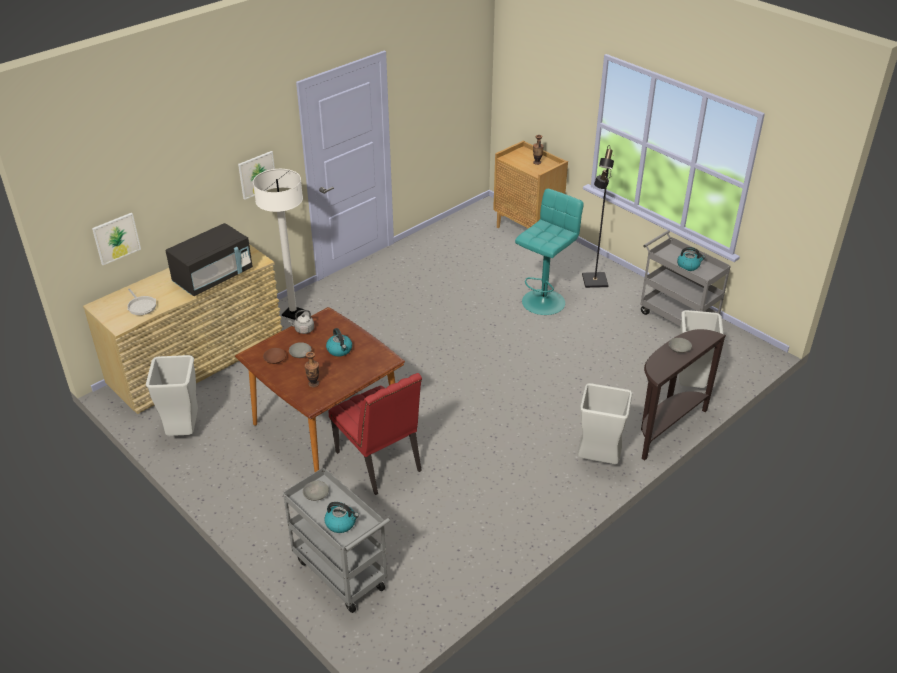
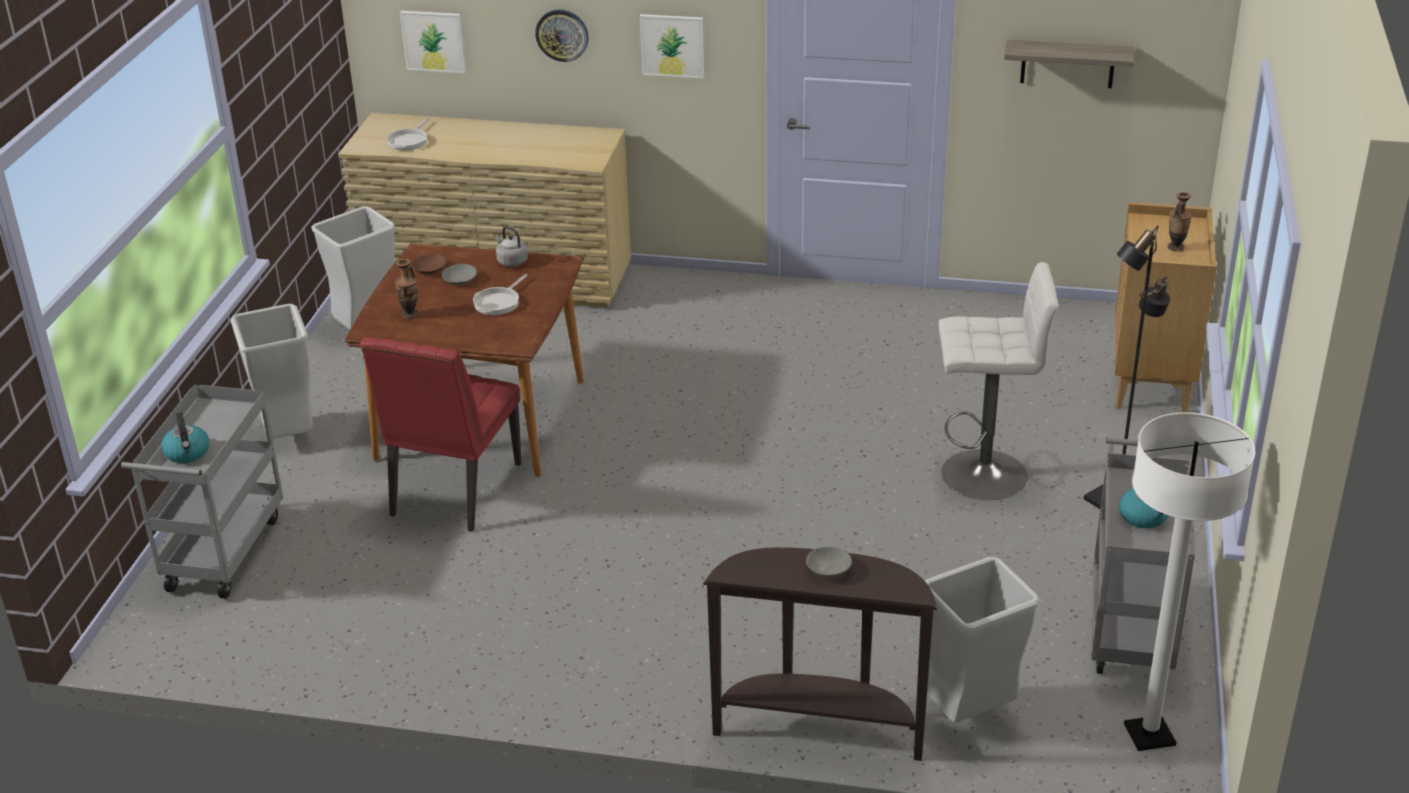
camera: 55 degrees right, 5 degrees down
black microwave [165,223,253,296] -> none
white floor lamp [253,169,305,320] -> white floor lamp moved to [1124,412,1255,751]
grey bowl [303,481,329,501] -> none
kettle [326,328,352,357] -> frying pan [473,274,528,315]
turquoise stool [515,189,584,315] -> white stool [939,262,1059,500]
grey trash can [577,383,632,464] -> grey trash can moved to [231,304,313,439]
none -> wall clock [535,10,589,62]
none -> shelf [1004,40,1134,88]

